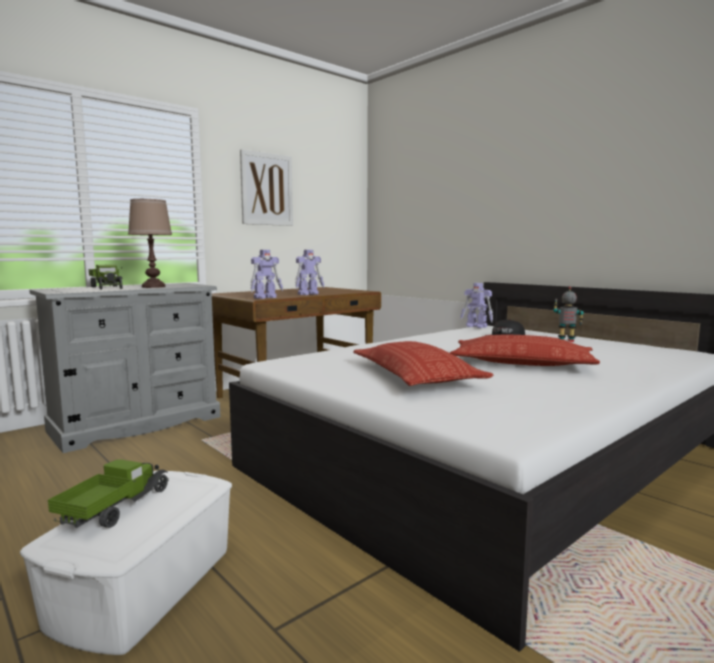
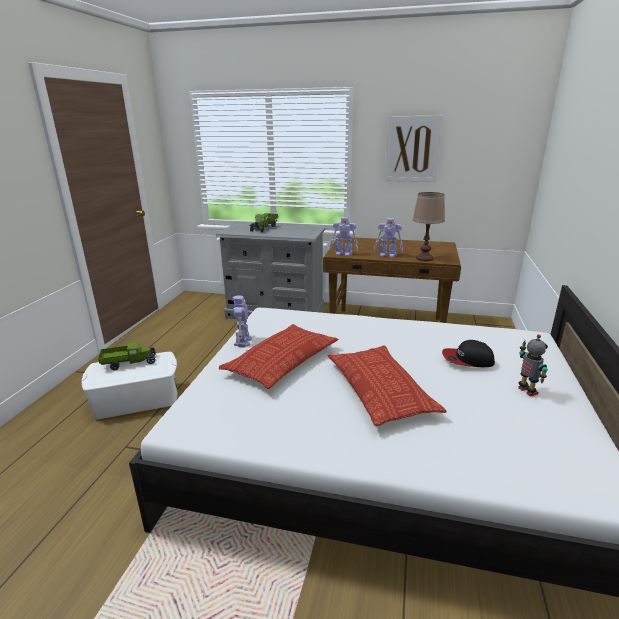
camera: 55 degrees right, 15 degrees up
brown table lamp [128,199,172,288] -> brown table lamp moved to [412,192,445,261]
toy robot [460,283,493,328] -> toy robot moved to [233,296,252,347]

